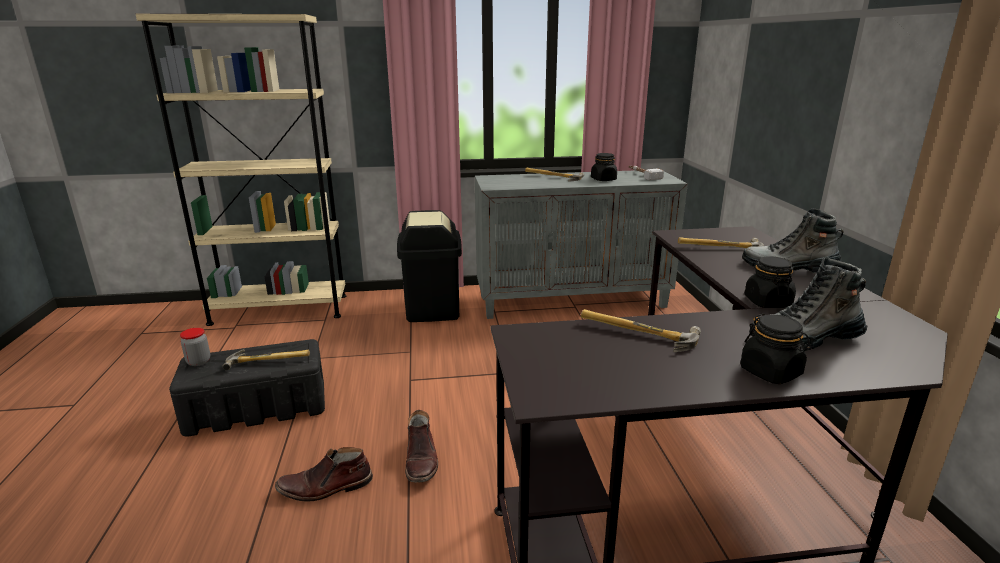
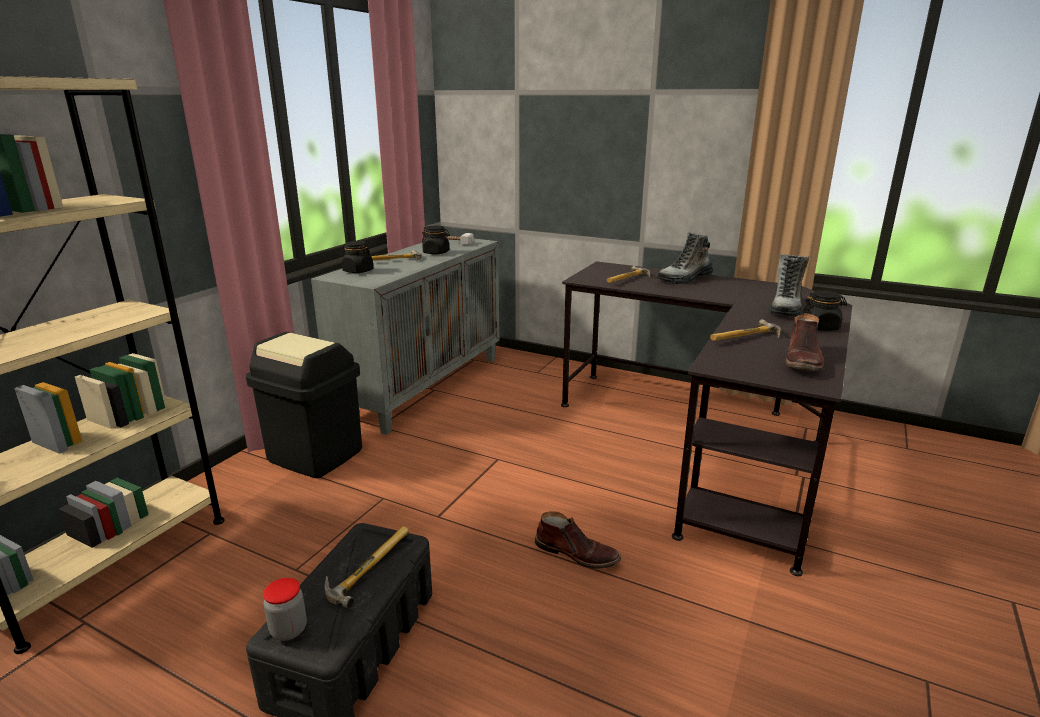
camera: 55 degrees left, 0 degrees up
brown boot [275,447,373,501] -> brown boot moved to [785,313,824,371]
black jar [744,256,796,308] -> black jar moved to [342,241,373,273]

